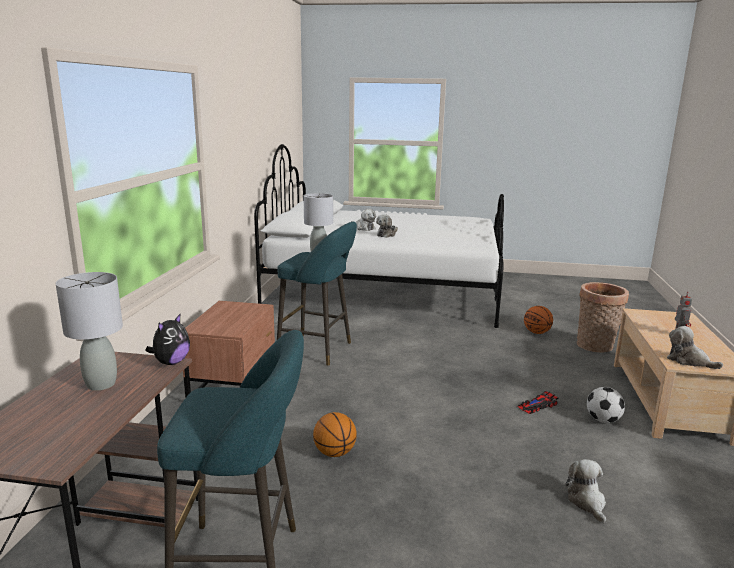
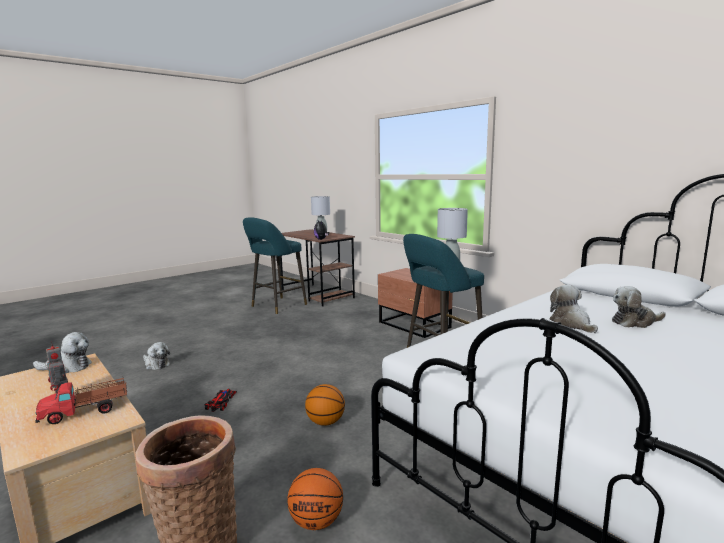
camera: 130 degrees right, 5 degrees down
basketball [313,412,357,457] -> basketball moved to [305,384,345,426]
football [587,387,625,423] -> none
none -> toy truck [35,377,127,424]

